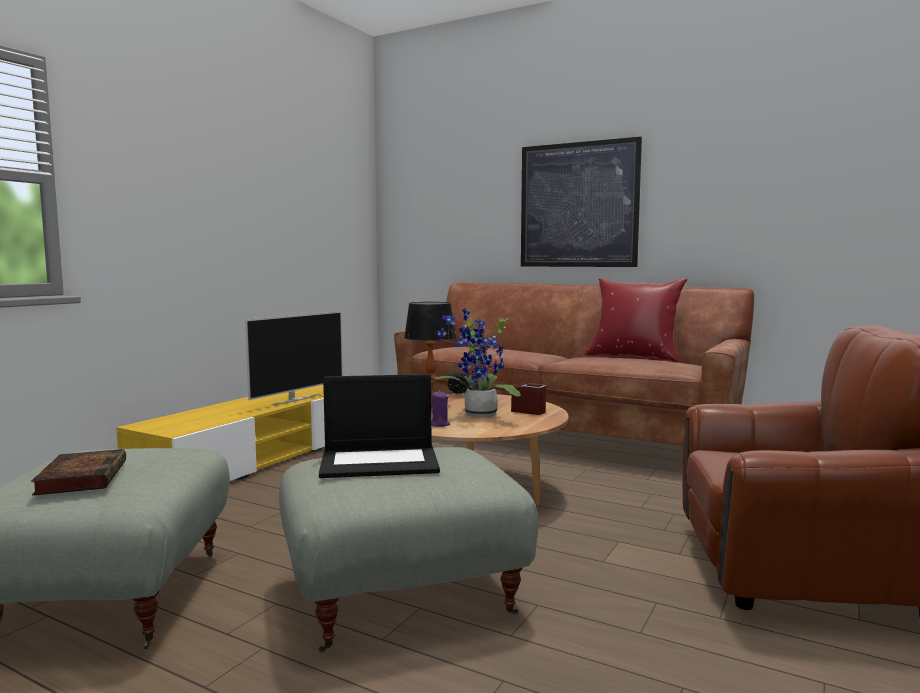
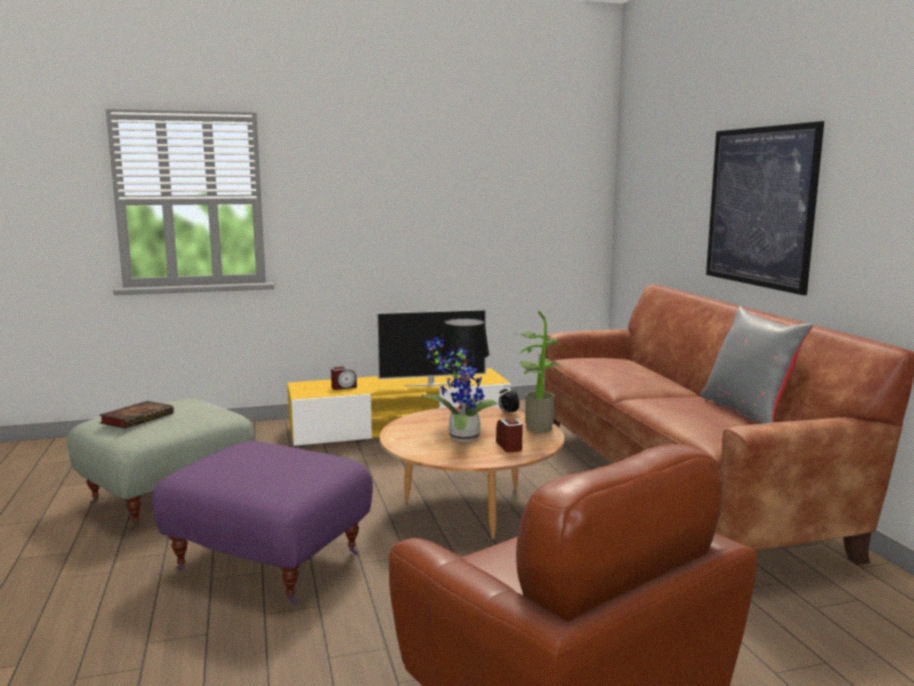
camera: 45 degrees right, 5 degrees up
grey ottoman [279,447,539,652] -> purple ottoman [152,441,373,604]
laptop [319,374,440,478] -> none
purple candle [431,391,450,427] -> none
red pillow [585,278,687,362] -> grey pillow [701,306,813,424]
none -> alarm clock [331,366,357,390]
none -> potted plant [515,311,562,432]

